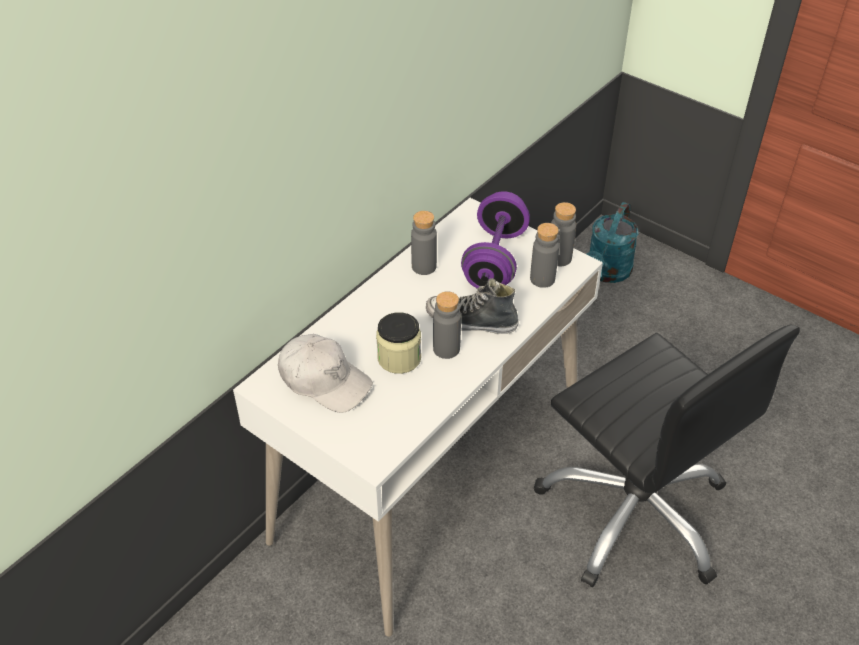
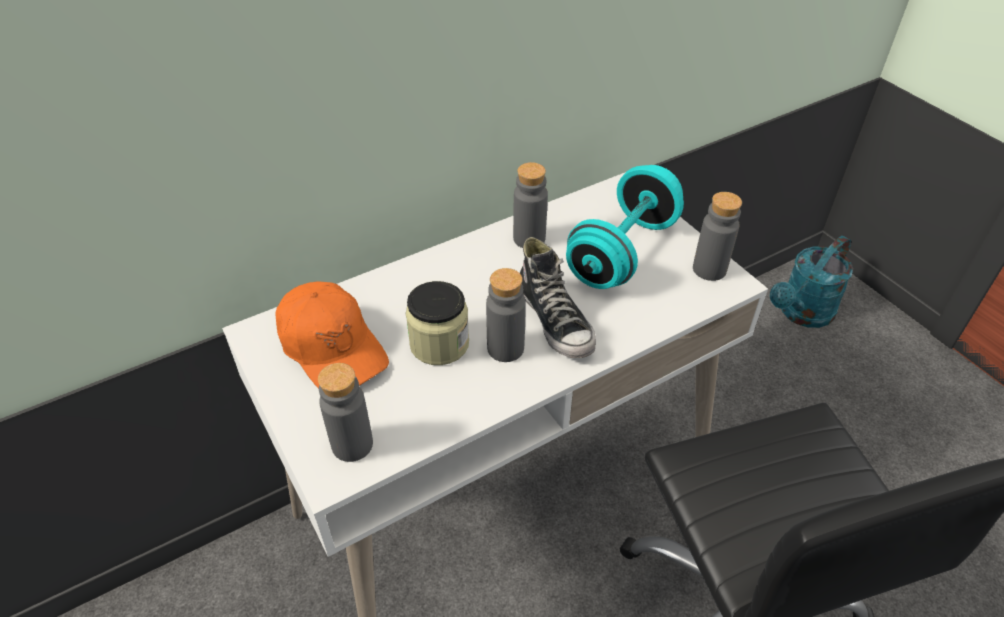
camera: 20 degrees right, 0 degrees up
white cap [278,334,373,413] -> orange cap [275,282,389,389]
shoe [426,278,518,334] -> shoe turned 150 degrees counterclockwise [520,237,596,358]
purple dumbbell [461,191,530,289] -> turquoise dumbbell [566,165,684,289]
grey bottle [530,223,559,288] -> grey bottle moved to [318,363,373,462]

